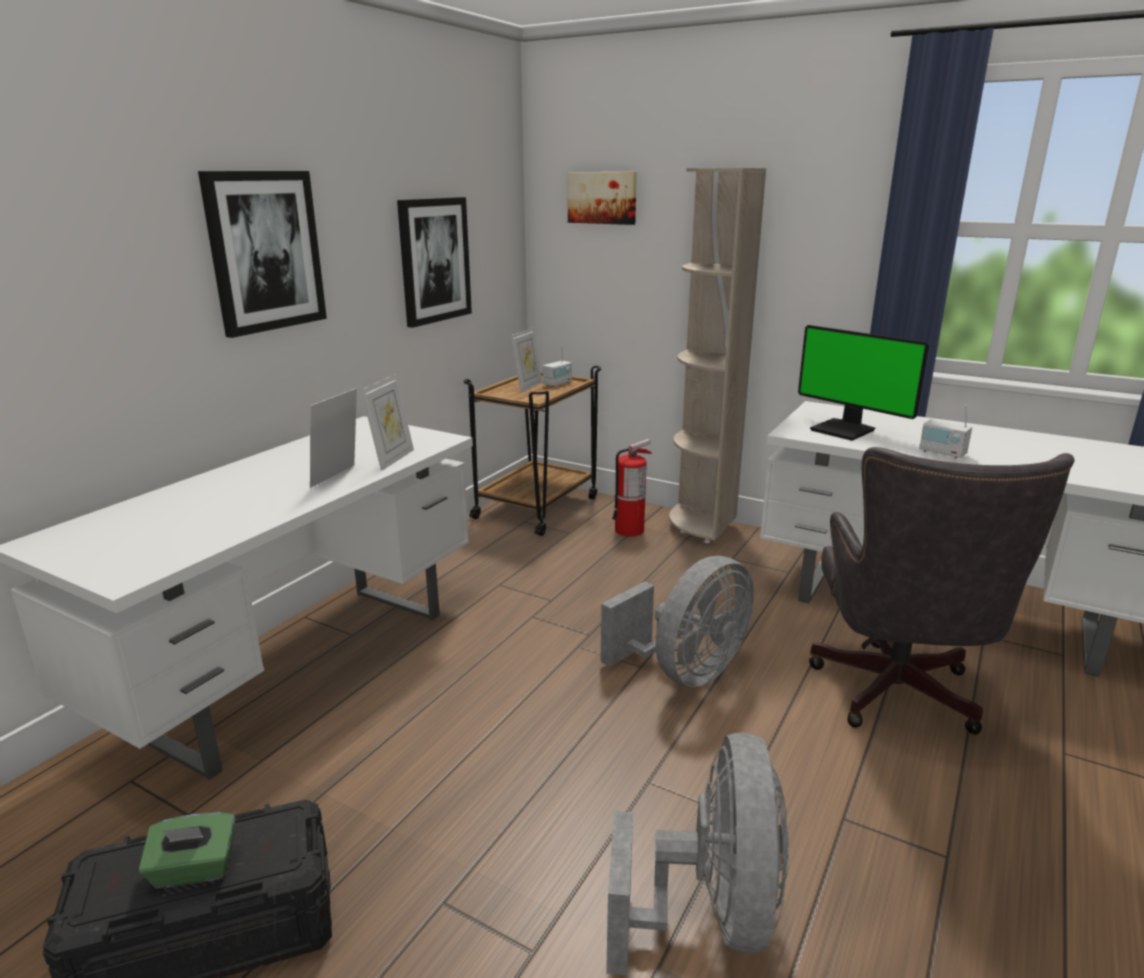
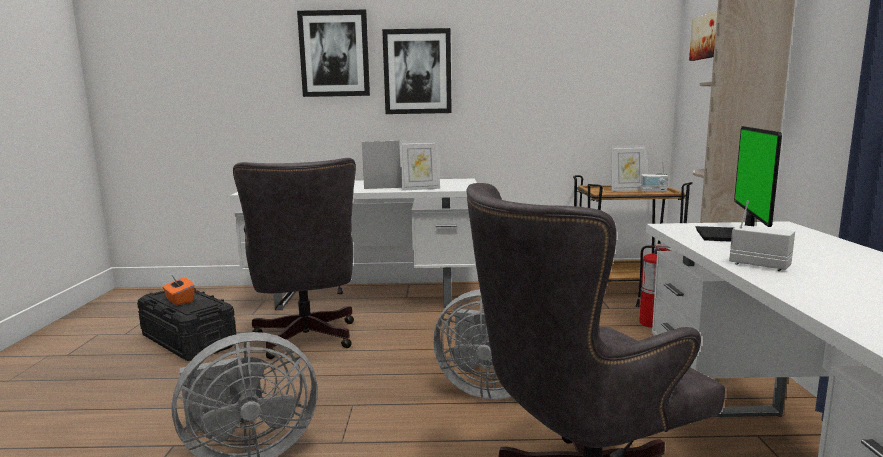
camera: 60 degrees right, 10 degrees down
green tissue box [139,812,236,888] -> orange tissue box [162,276,195,306]
picture [397,197,472,328] -> picture moved to [297,9,370,97]
radio [919,405,972,459] -> radio turned 120 degrees clockwise [729,201,795,271]
none -> grey office chair [233,158,356,359]

